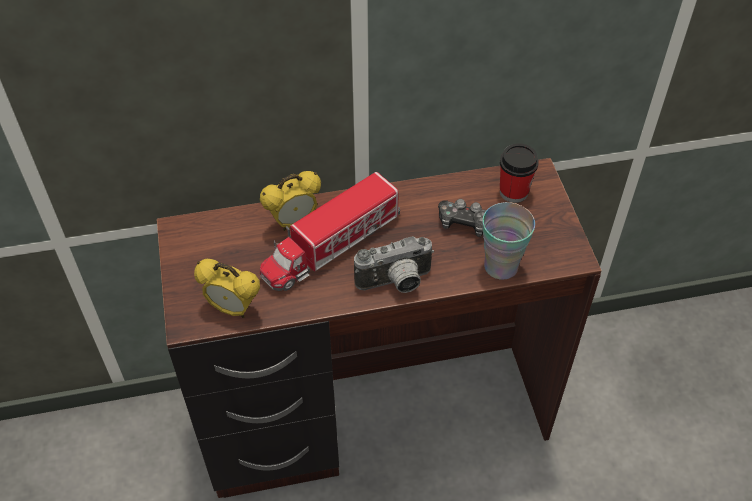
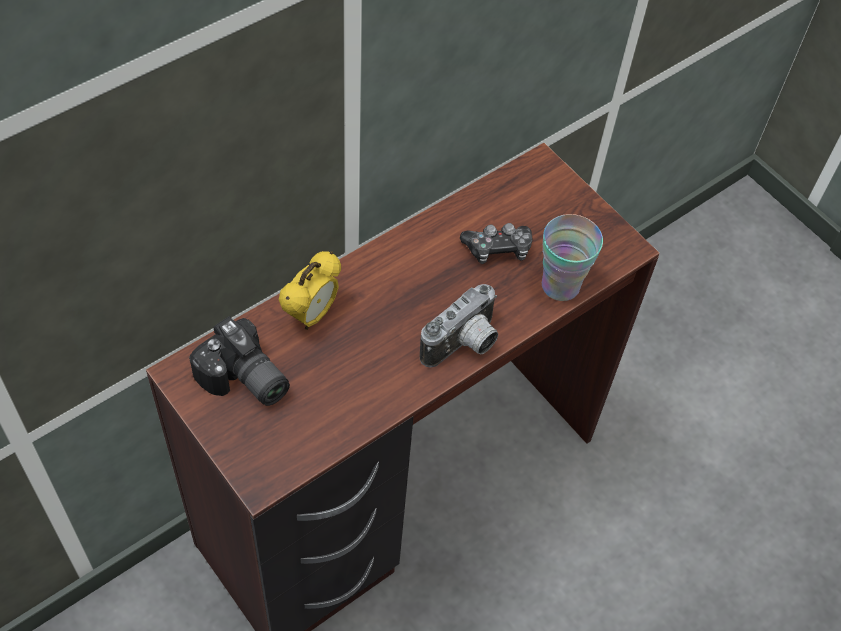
camera: 30 degrees left, 5 degrees up
alarm clock [194,259,260,318] -> none
toy truck [260,172,400,291] -> none
cup [500,143,539,203] -> none
none -> camera [189,316,290,406]

